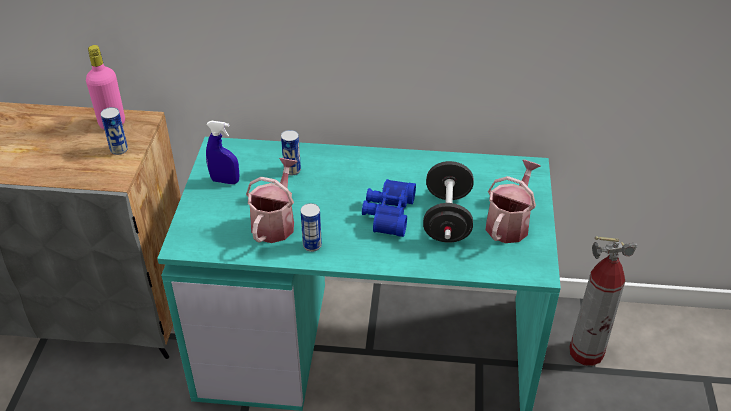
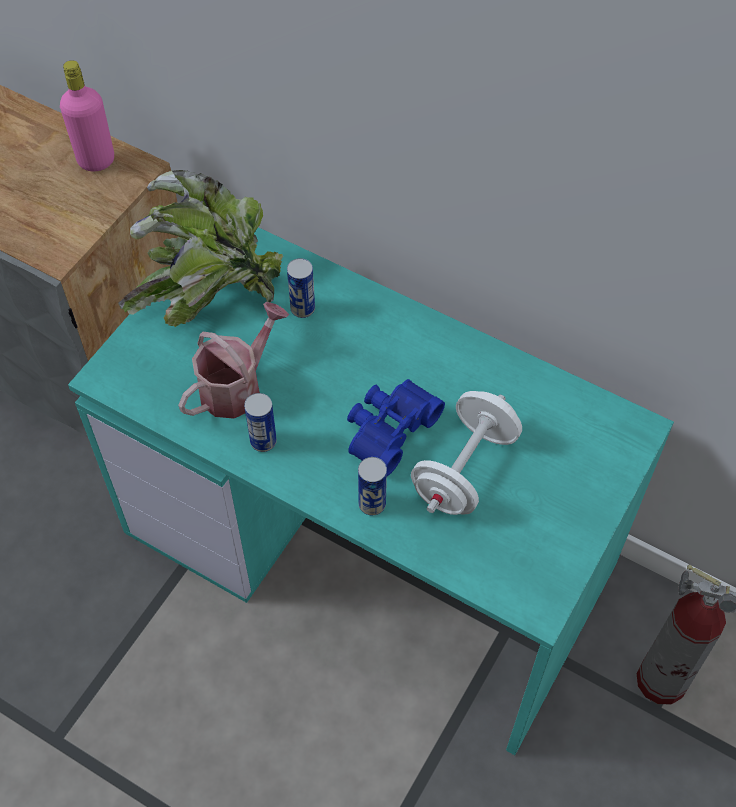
camera: 25 degrees right, 15 degrees up
can [101,107,128,155] -> can moved to [358,457,387,515]
blue spray bottle [206,121,239,184] -> potted plant [118,170,283,327]
black dumbbell [423,161,474,243] -> white dumbbell [411,391,522,515]
watering can [485,160,541,243] -> none

